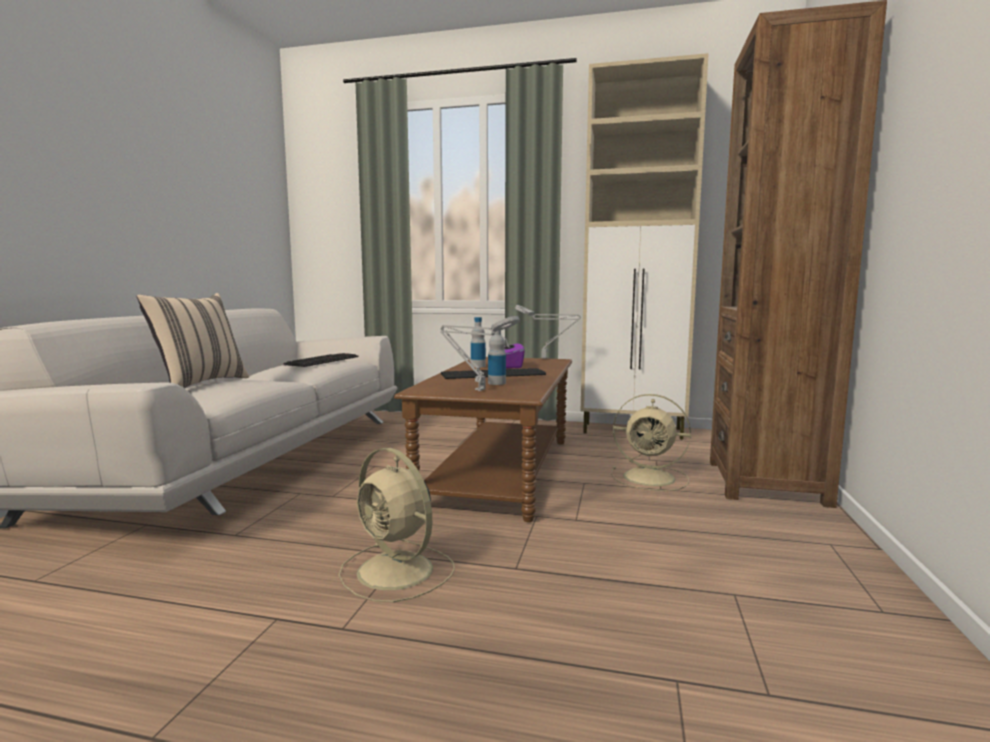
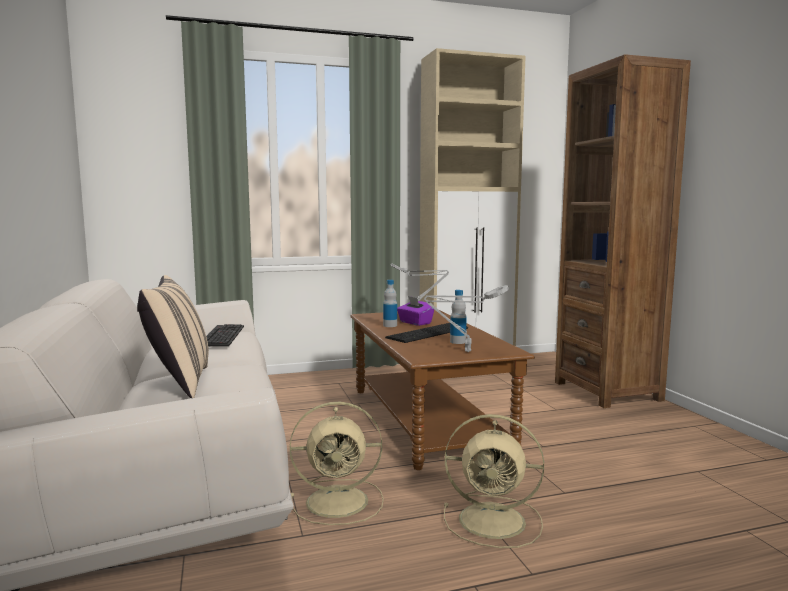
camera: 30 degrees left, 0 degrees up
beige fan [611,394,691,491] -> beige fan moved to [290,402,384,525]

